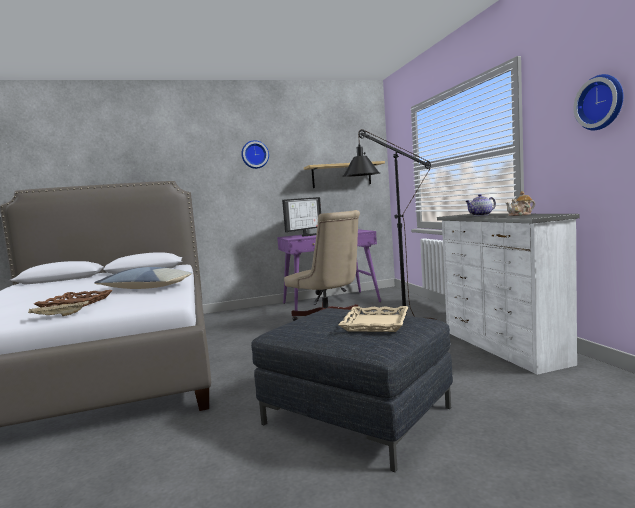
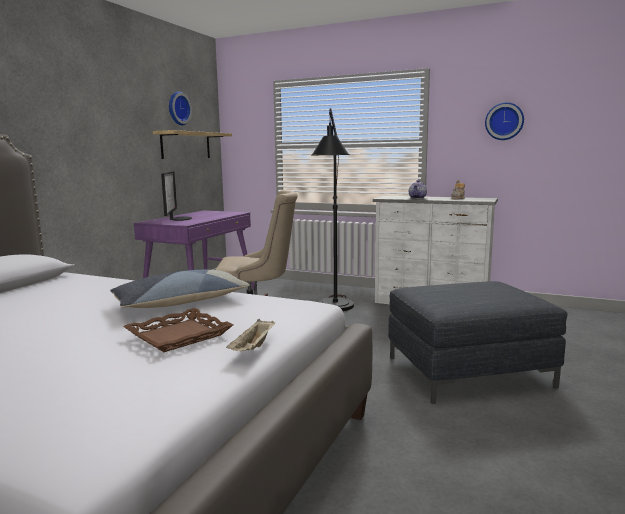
camera: 50 degrees left, 5 degrees up
wall clock [241,140,269,169] -> wall clock moved to [169,91,192,125]
beige tray [338,306,408,332] -> none

